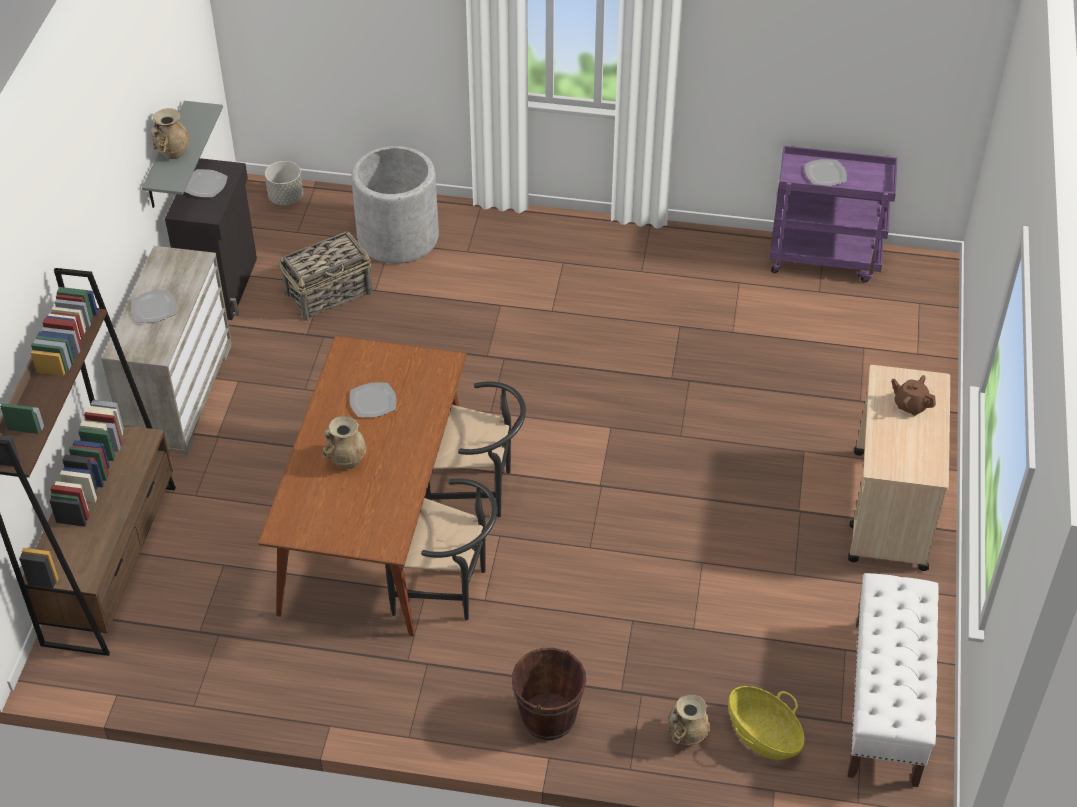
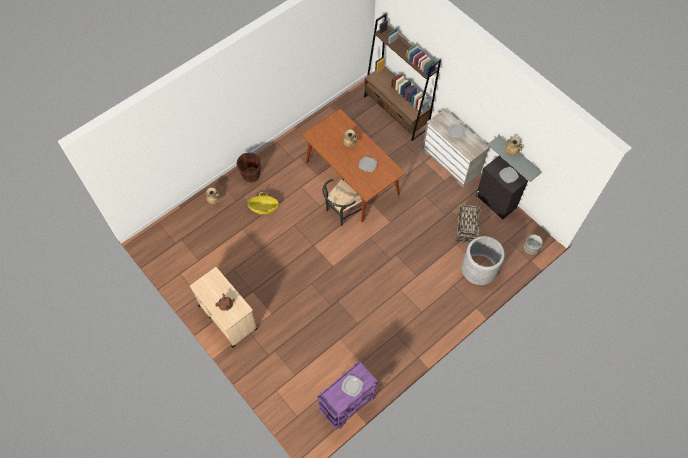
camera: 130 degrees right, 15 degrees up
black chair [385,479,498,621] -> none
basket [728,686,805,760] -> basket moved to [248,192,279,214]
white bench [848,573,939,787] -> none

